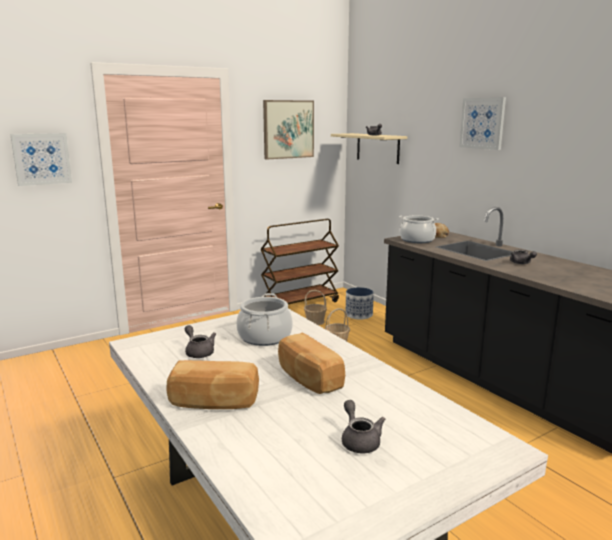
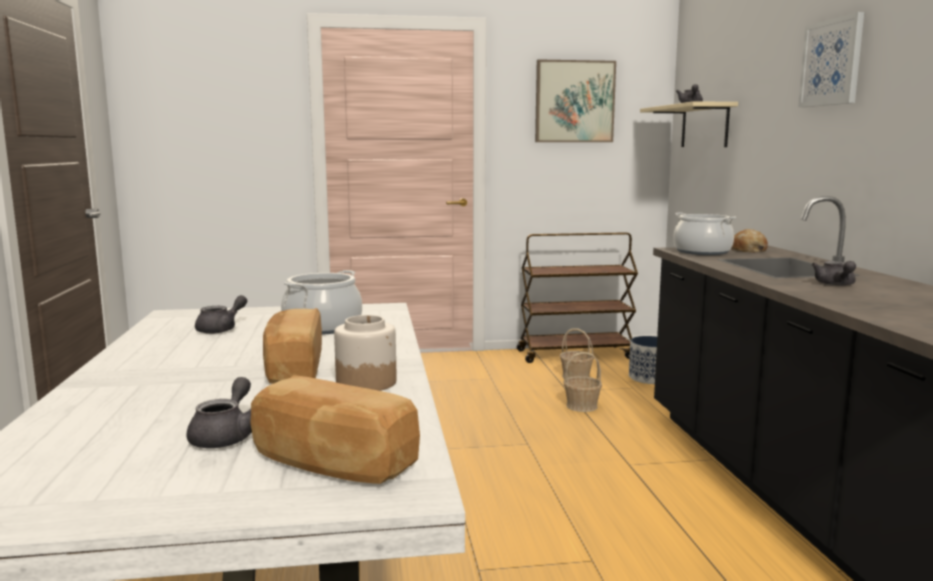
camera: 25 degrees right, 5 degrees down
picture [10,133,72,186] -> none
bread [166,360,259,409] -> bread moved to [250,375,420,484]
grey teapot [185,325,216,358] -> grey teapot turned 45 degrees clockwise [195,295,247,334]
none -> jar [334,315,397,391]

